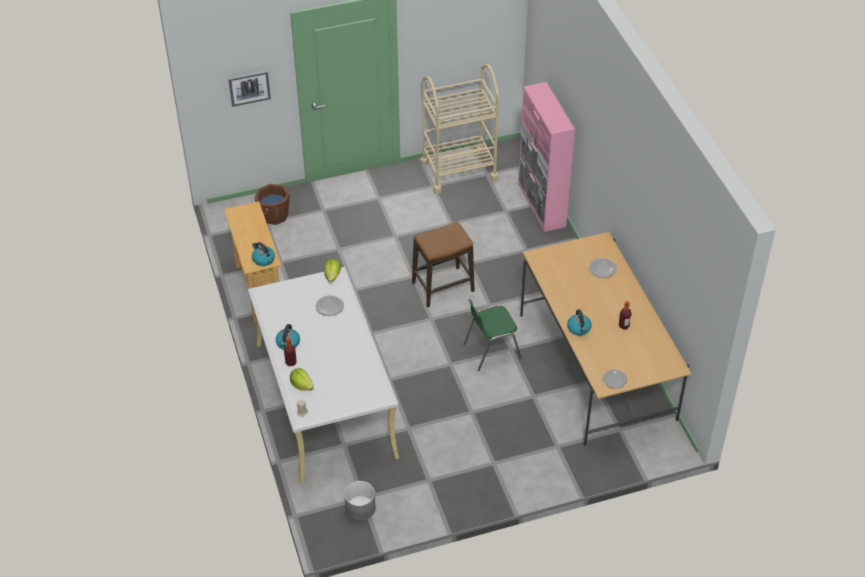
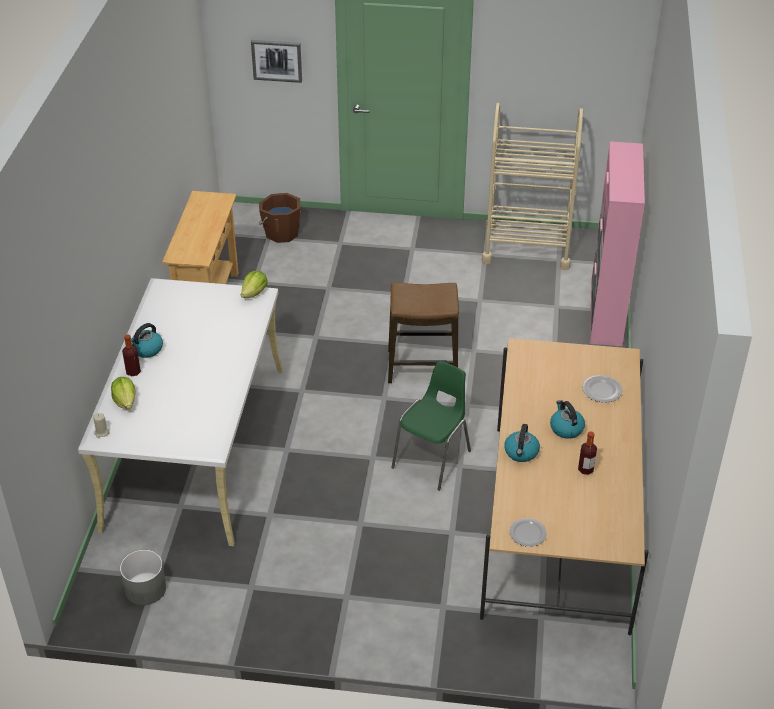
camera: 25 degrees right, 5 degrees down
kettle [252,242,275,266] -> kettle moved to [550,400,585,439]
plate [316,295,344,316] -> none
green chair [463,299,522,371] -> green chair turned 120 degrees clockwise [391,361,471,491]

